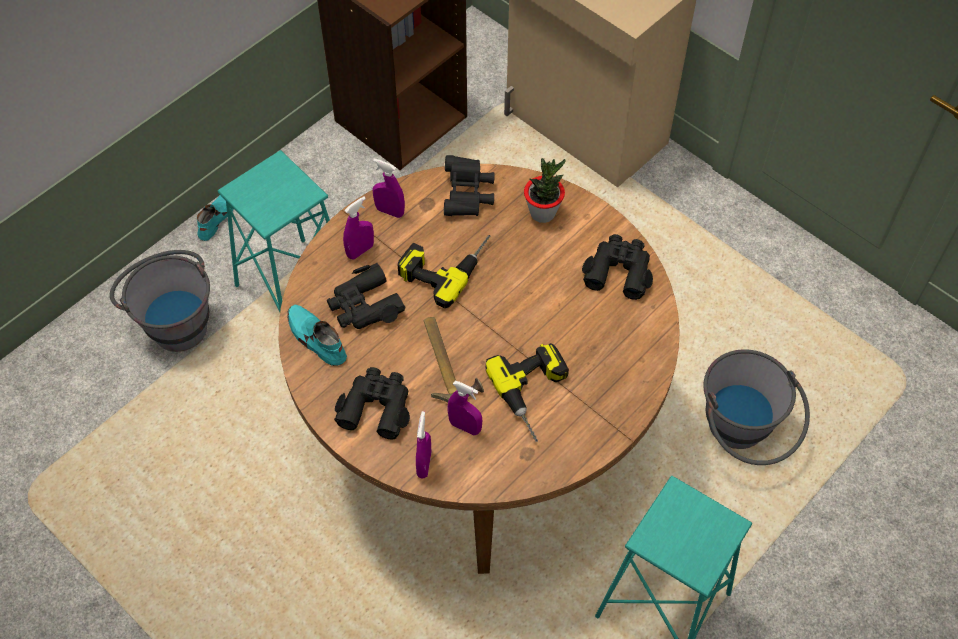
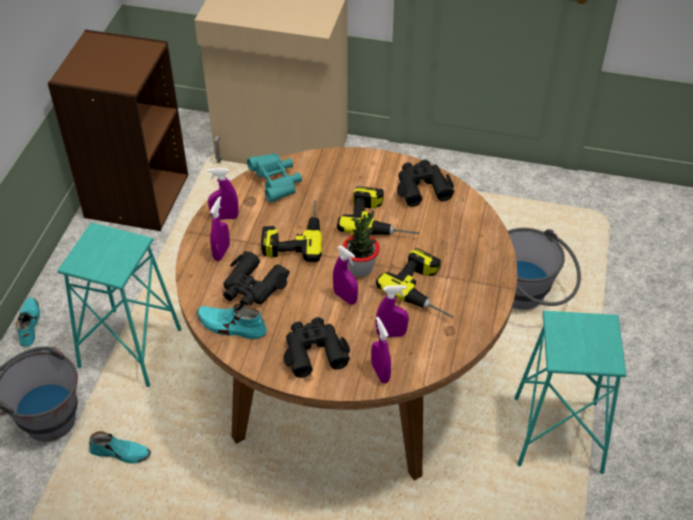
camera: 30 degrees left, 10 degrees down
hammer [423,317,484,403] -> purple spray bottle [333,246,358,305]
black binoculars [444,155,495,216] -> turquoise binoculars [247,153,302,202]
potted plant [524,158,566,223] -> potted plant moved to [343,210,380,277]
none -> turquoise shoe [89,431,151,464]
none -> power drill [337,186,420,235]

